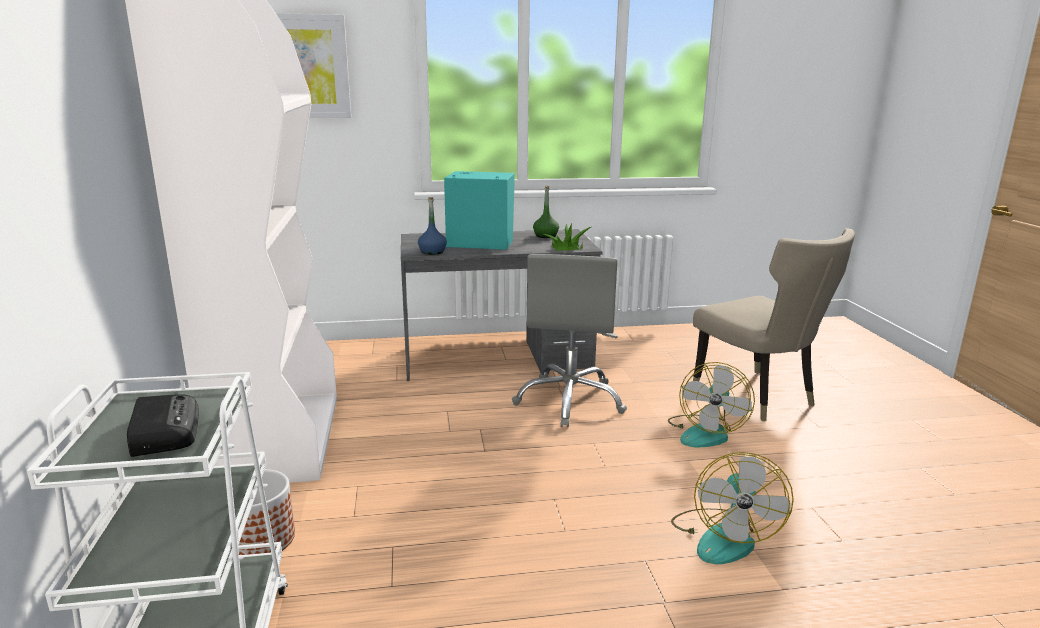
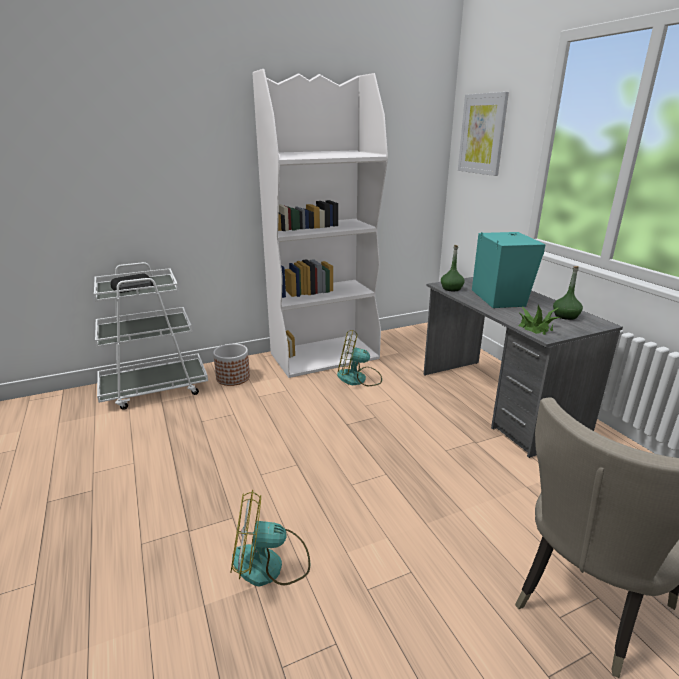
camera: 75 degrees right, 5 degrees up
blue bottle [418,197,447,255] -> green bottle [441,245,465,291]
grey office chair [512,254,627,427] -> none
fan [668,362,755,447] -> fan moved to [337,330,382,386]

